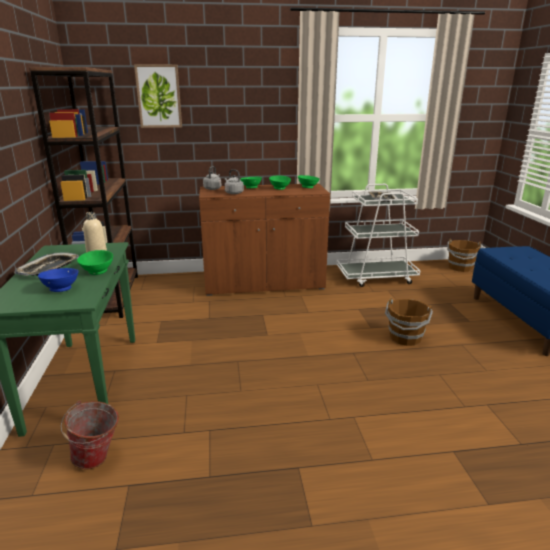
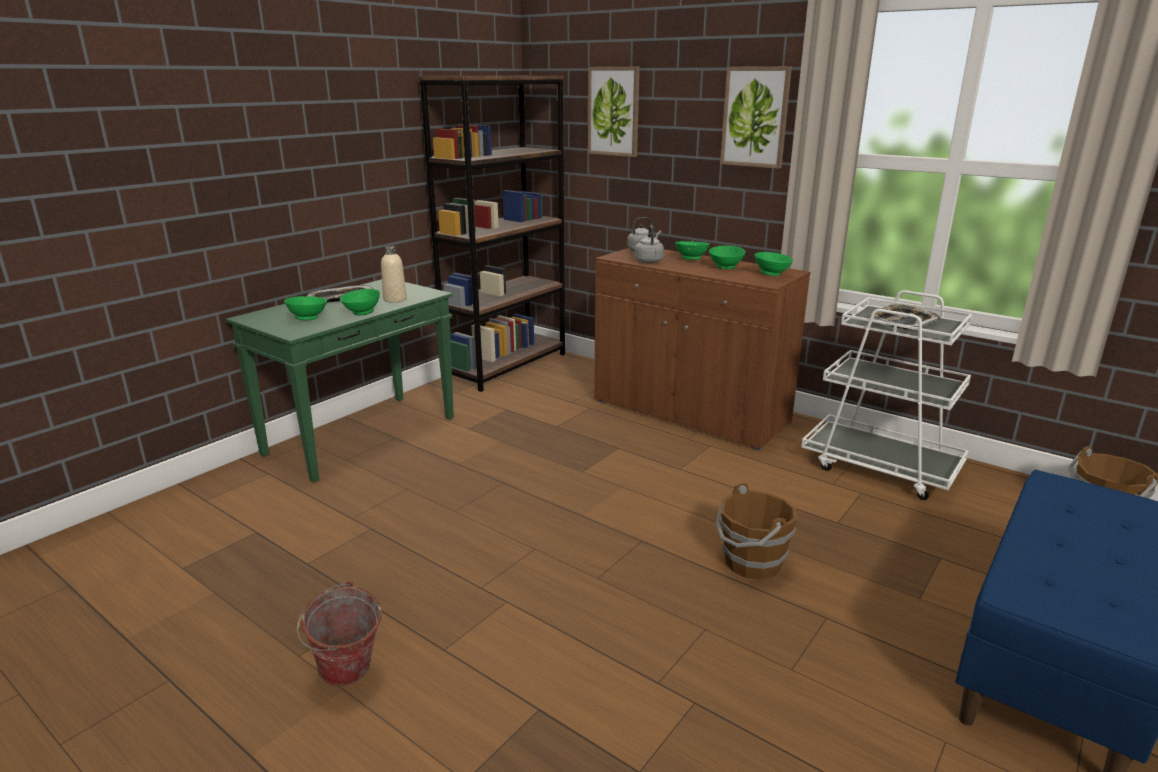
camera: 45 degrees right, 0 degrees up
blue bowl [38,268,79,292] -> green bowl [284,296,327,320]
bucket [61,401,119,469] -> bucket moved to [297,581,382,686]
none -> picture [720,66,792,169]

